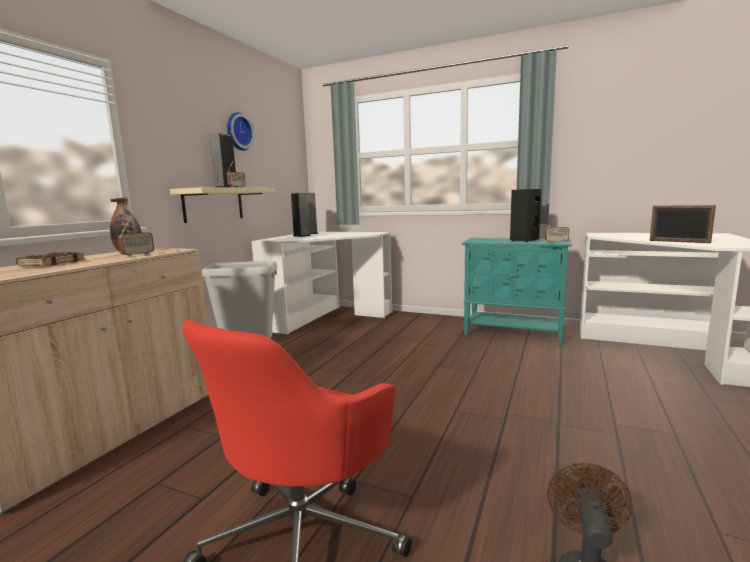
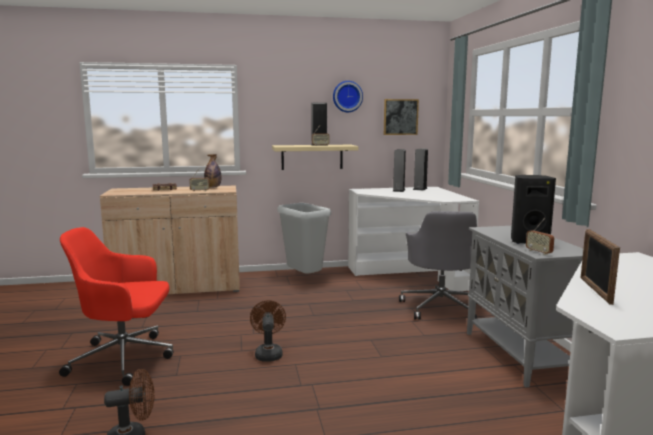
camera: 55 degrees right, 0 degrees up
turquoise cabinet [462,238,572,345] -> grey cabinet [467,226,583,387]
none -> brown fan [250,300,286,362]
none -> picture [384,99,419,135]
none -> grey office chair [399,211,477,320]

